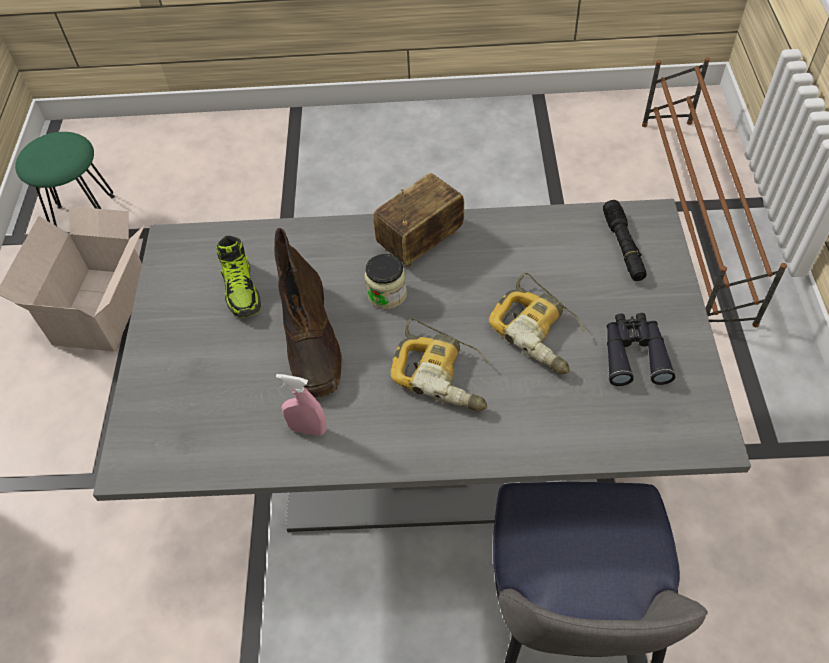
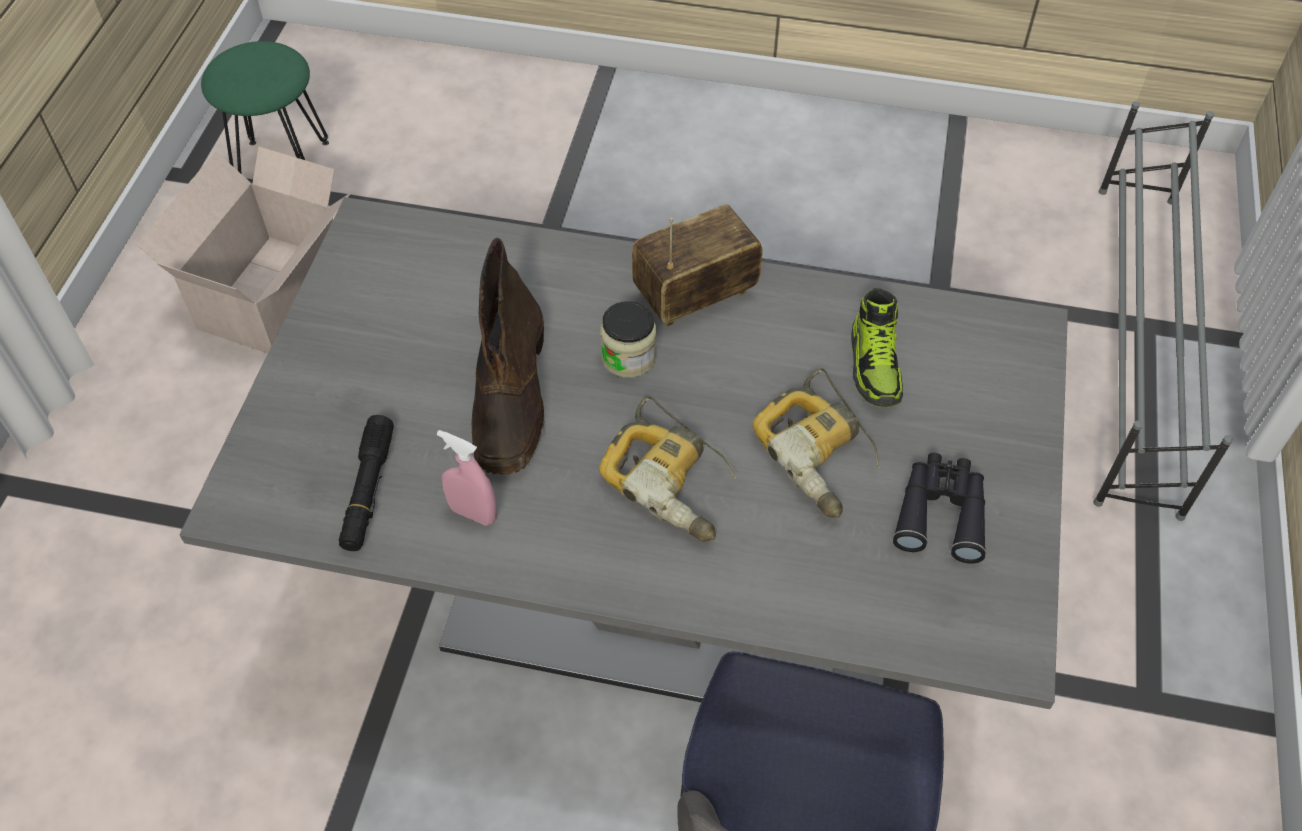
camera: 10 degrees right, 0 degrees up
shoe [216,236,261,318] -> shoe moved to [851,288,903,407]
black flashlight [603,200,647,281] -> black flashlight moved to [339,415,394,551]
brown shoe rack [642,57,787,327] -> grey shoe rack [1093,101,1233,521]

